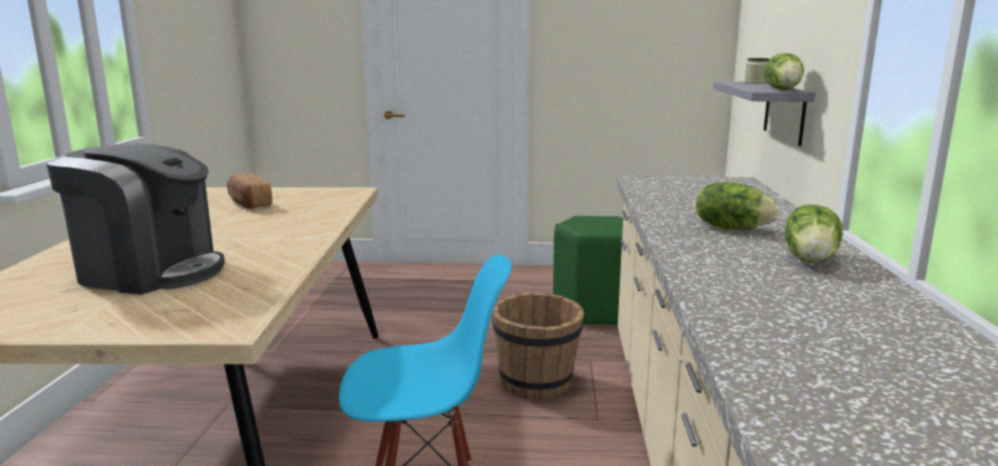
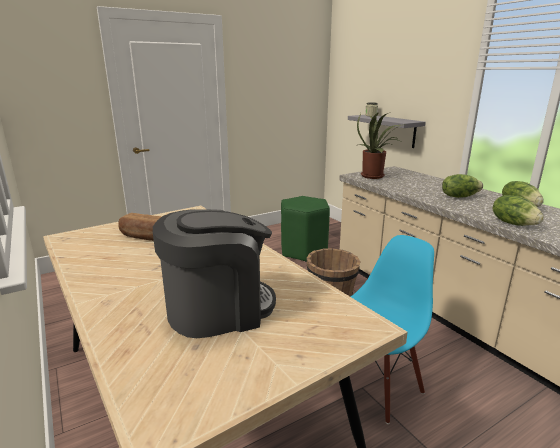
camera: 35 degrees left, 5 degrees up
lettuce [764,53,804,90] -> lettuce moved to [493,195,544,226]
none -> potted plant [357,112,406,179]

